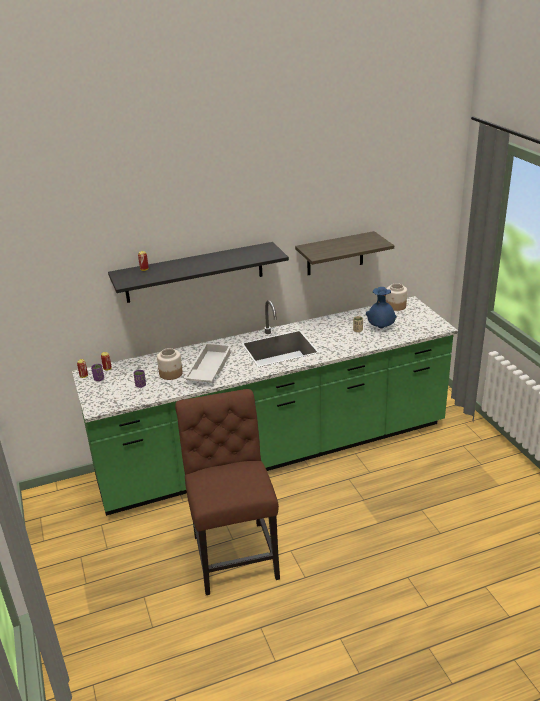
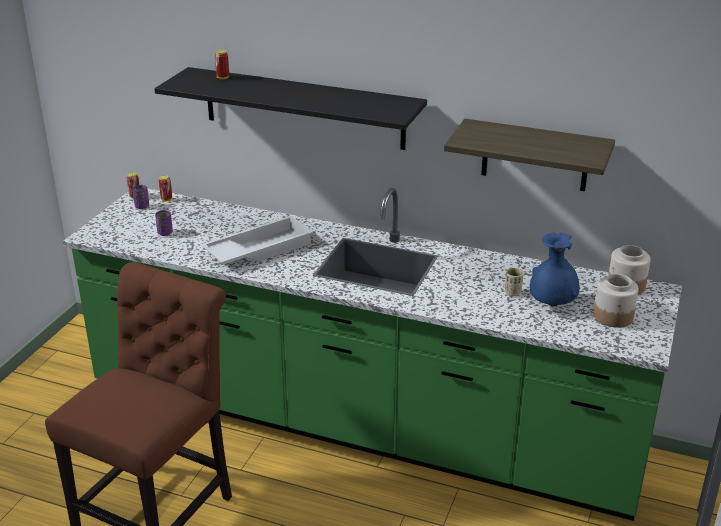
camera: 40 degrees right, 0 degrees up
jar [157,348,183,380] -> jar moved to [594,274,639,328]

